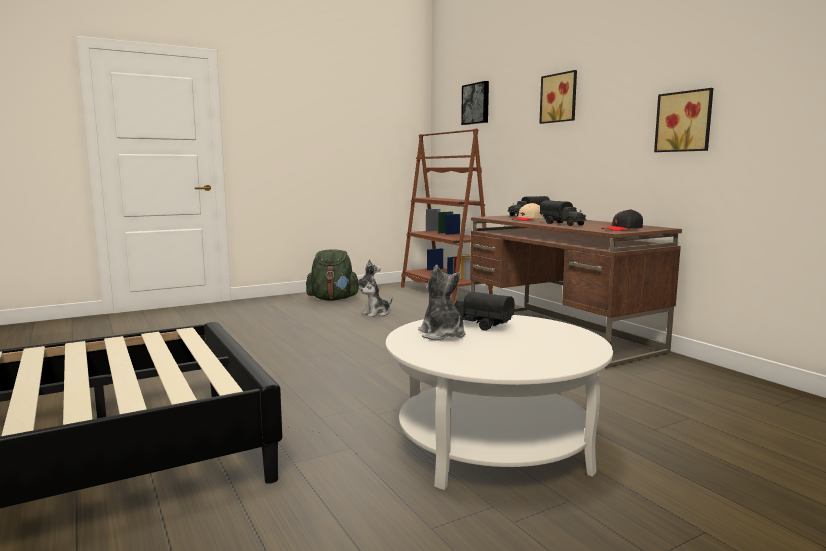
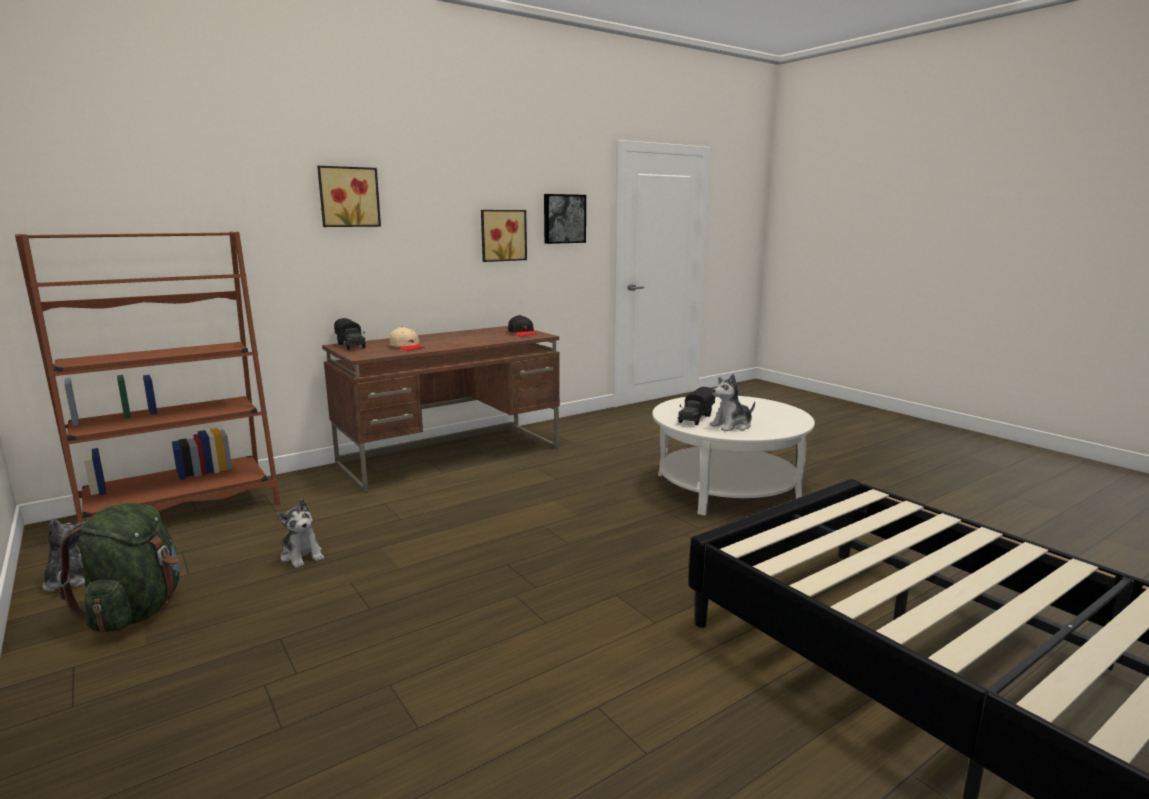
camera: 95 degrees left, 5 degrees up
picture [461,81,489,125] -> picture moved to [544,194,586,244]
toy truck [540,200,587,226] -> none

